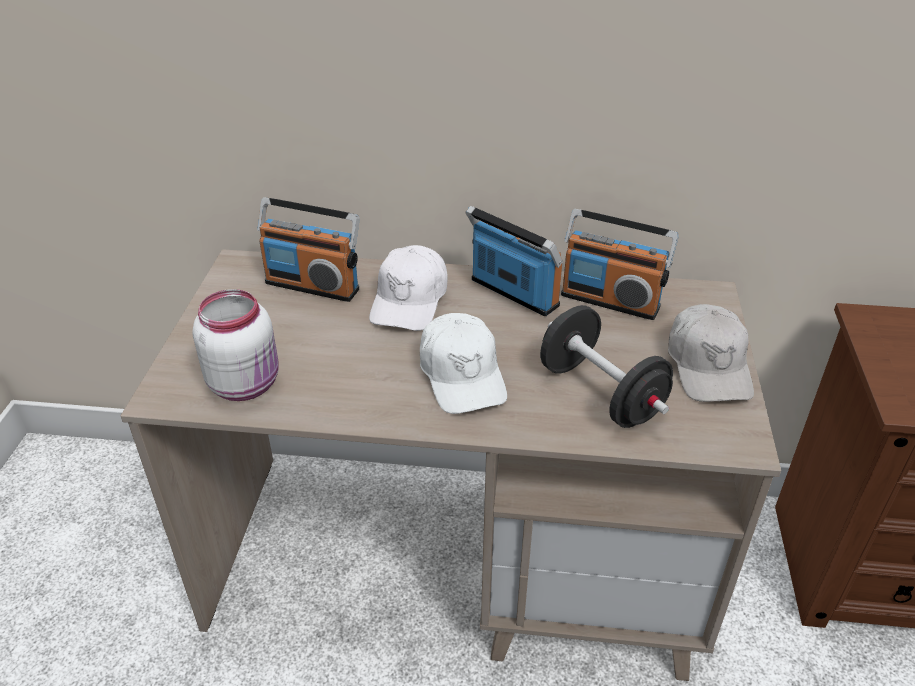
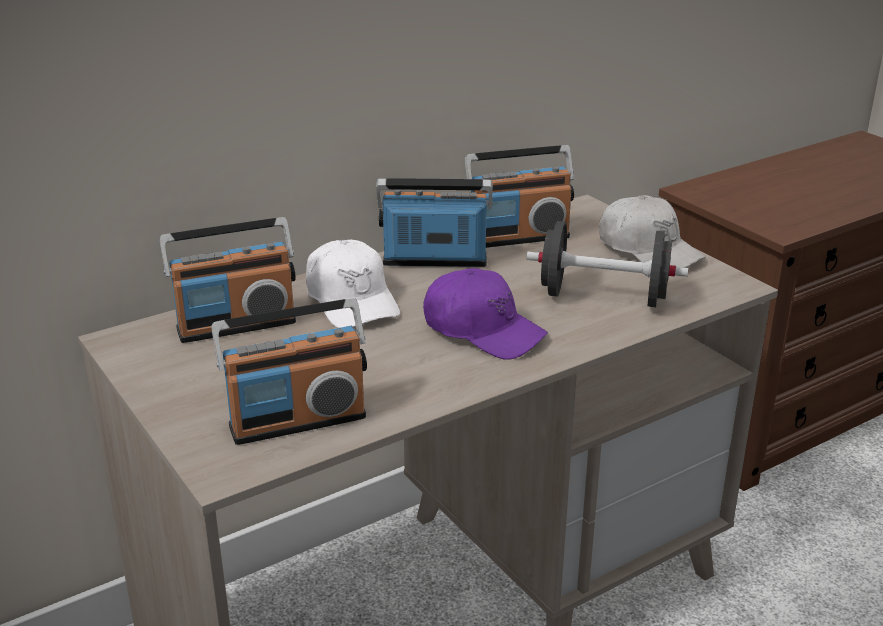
camera: 40 degrees left, 10 degrees down
white jar [192,289,279,401] -> radio [211,298,367,445]
white cap [420,313,507,414] -> purple cap [423,268,548,359]

